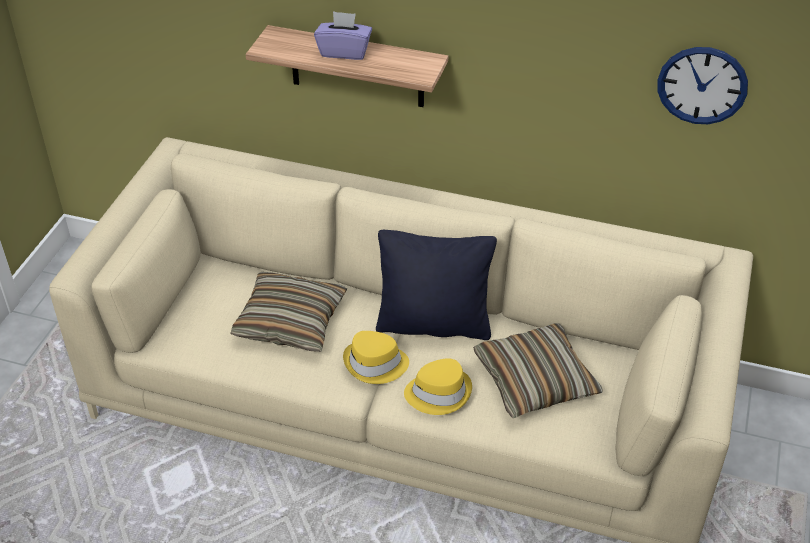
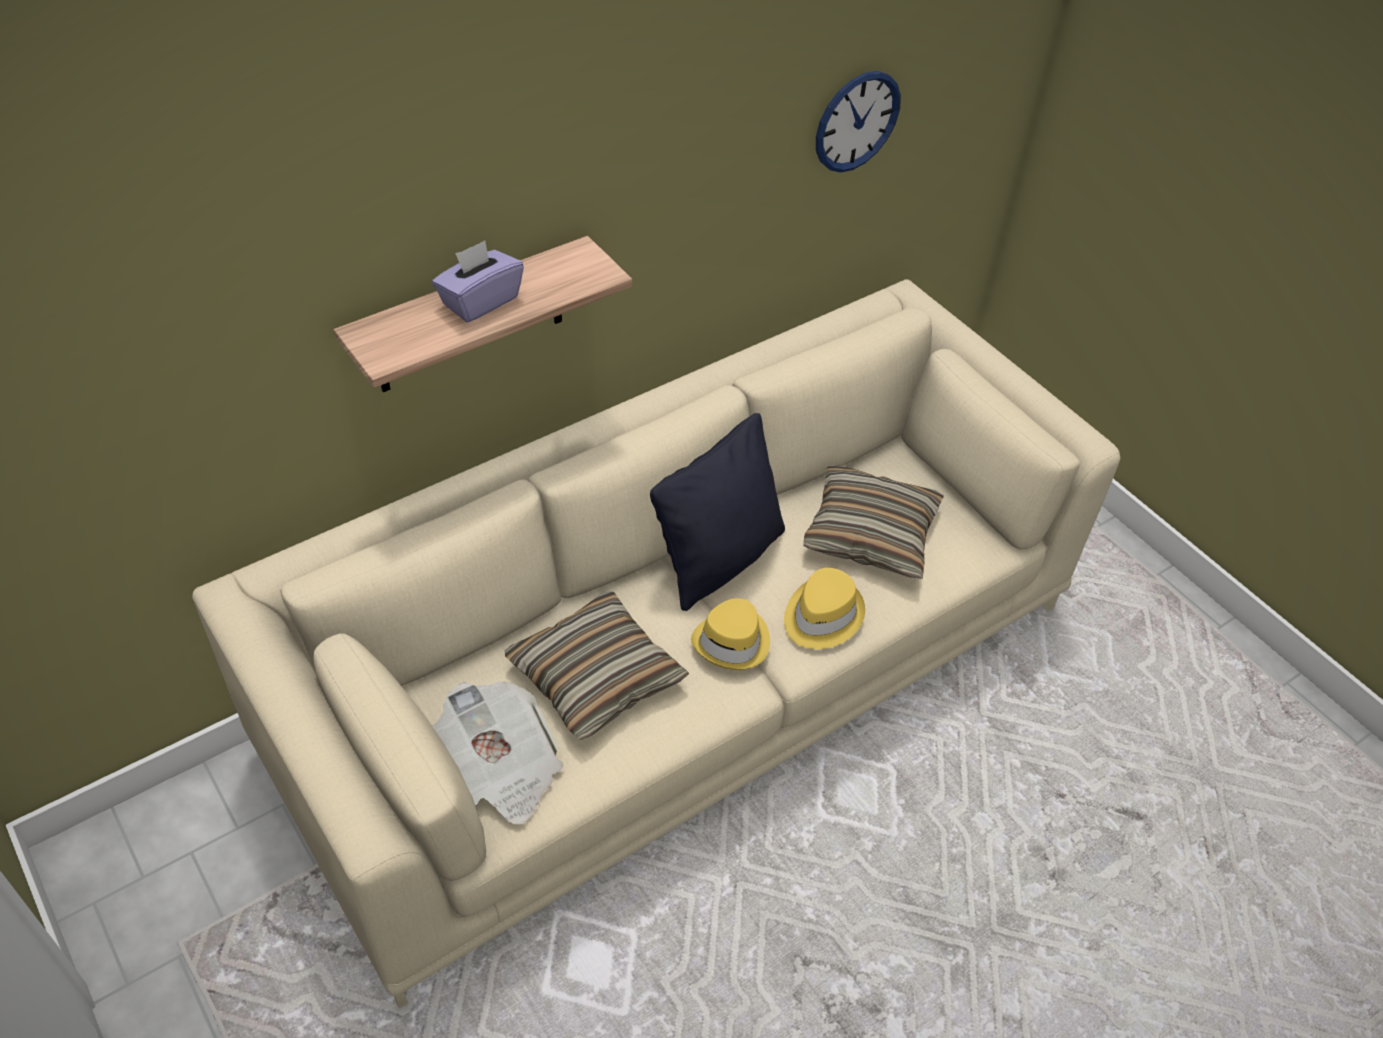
camera: 55 degrees left, 5 degrees up
none -> newspaper [433,681,564,825]

